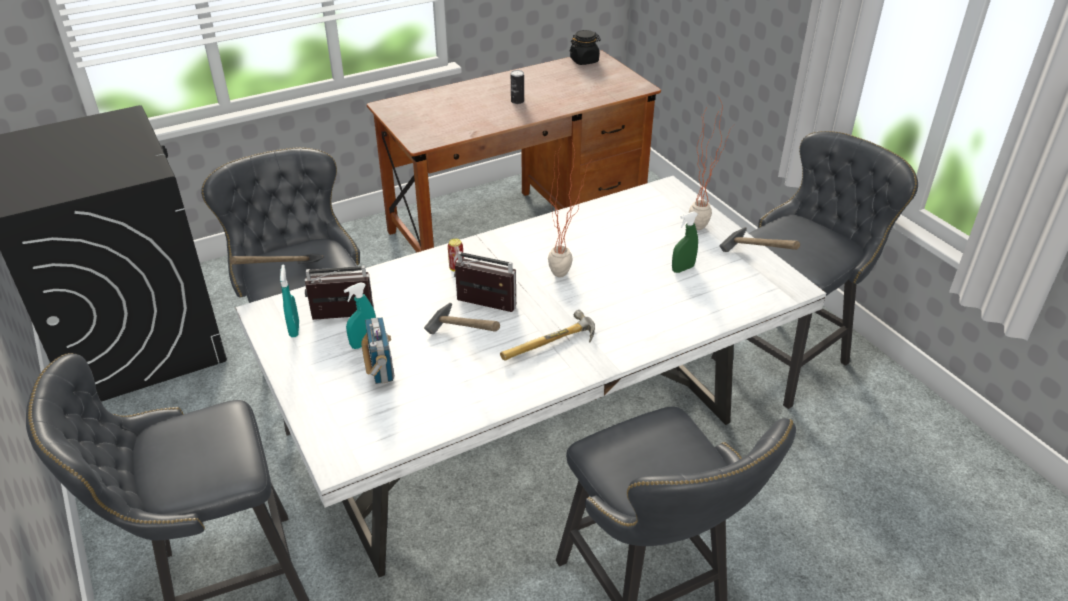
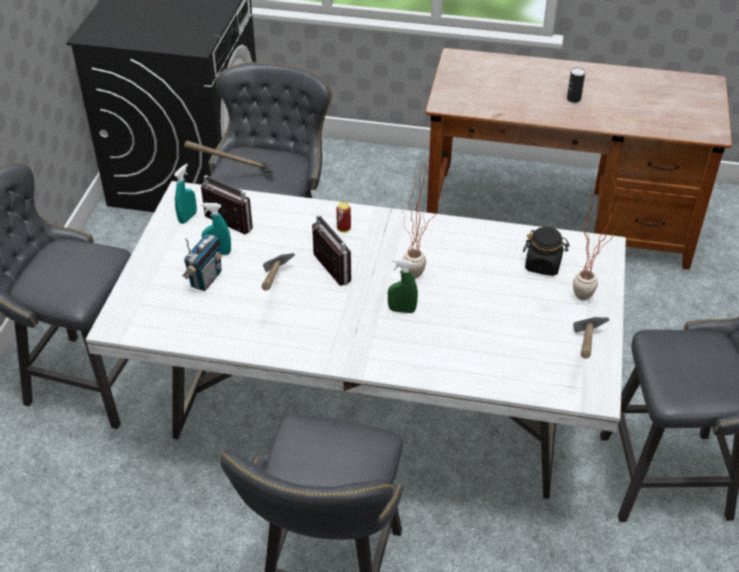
camera: 40 degrees right, 5 degrees up
hammer [500,310,595,361] -> none
black jar [570,30,601,65] -> black jar moved to [523,227,569,276]
green spray bottle [672,211,698,273] -> green spray bottle moved to [388,259,418,313]

